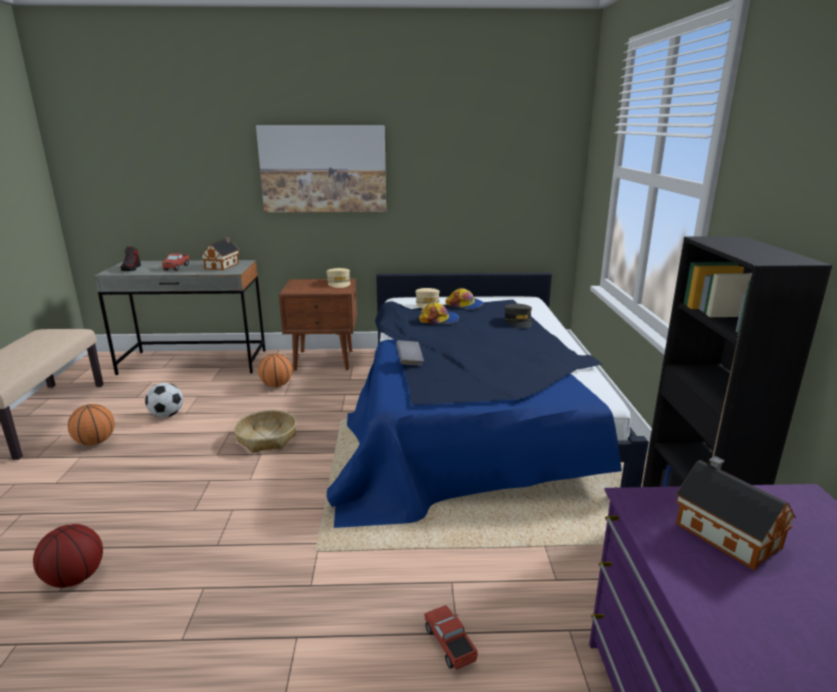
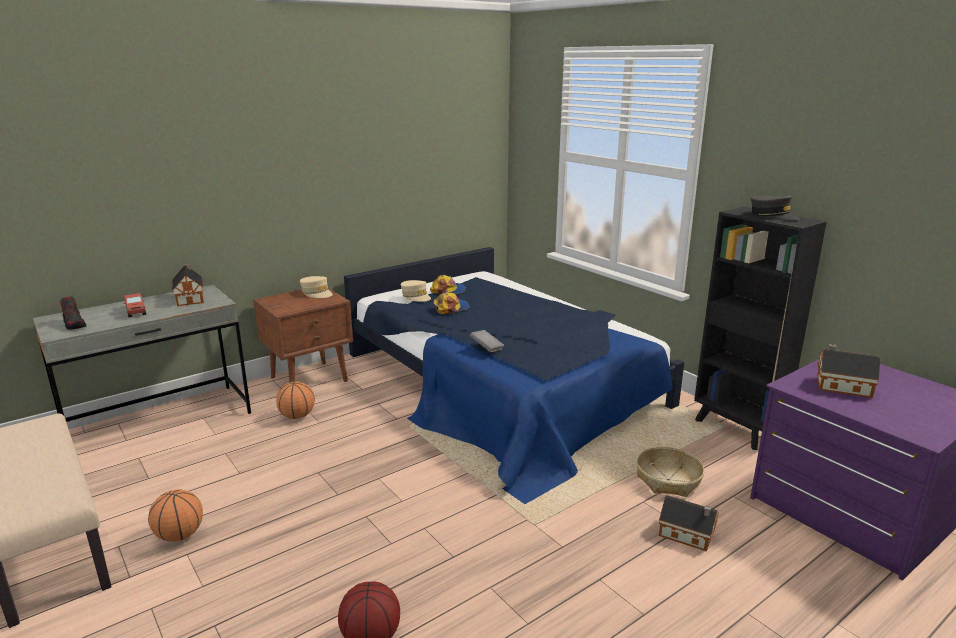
camera: 35 degrees left, 0 degrees up
football [145,383,183,418] -> none
basket [234,410,296,453] -> basket moved to [636,447,705,497]
picture [256,125,386,212] -> none
toy truck [424,605,478,670] -> toy house [659,495,719,551]
grey cap [505,303,533,328] -> grey cap moved to [751,195,800,220]

